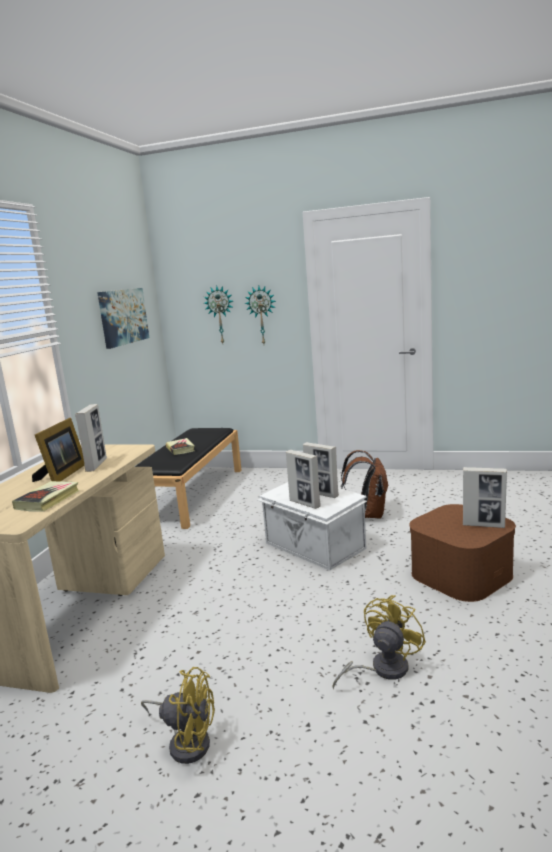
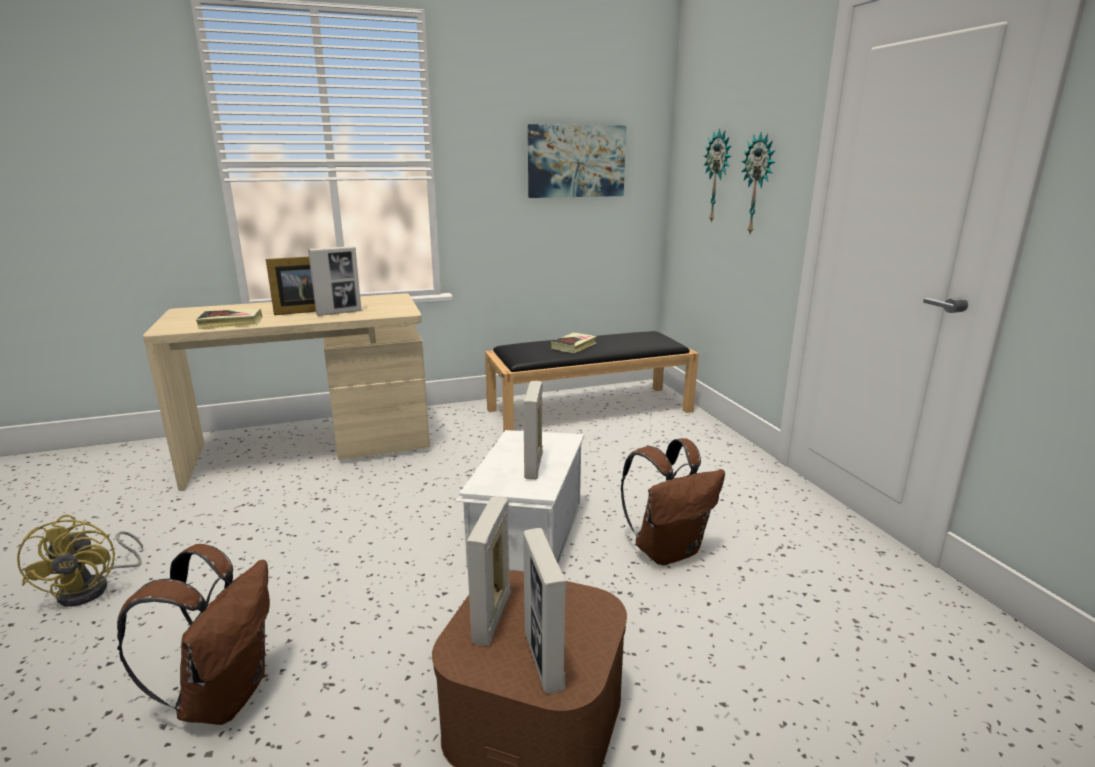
camera: 55 degrees right, 5 degrees up
picture frame [286,450,321,509] -> picture frame moved to [466,496,511,646]
yellow fan [332,595,426,689] -> brown backpack [117,544,270,725]

